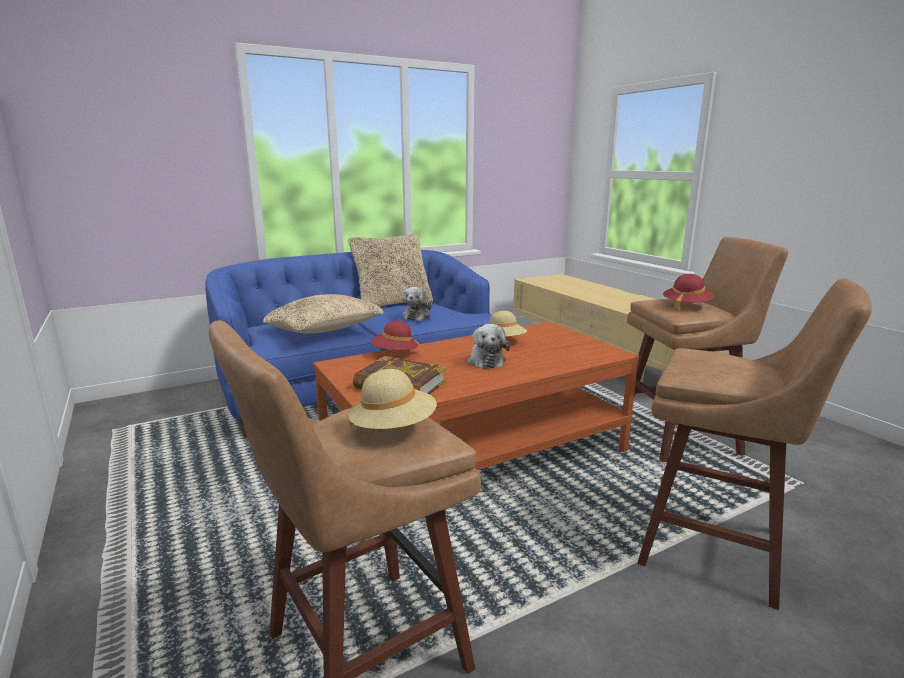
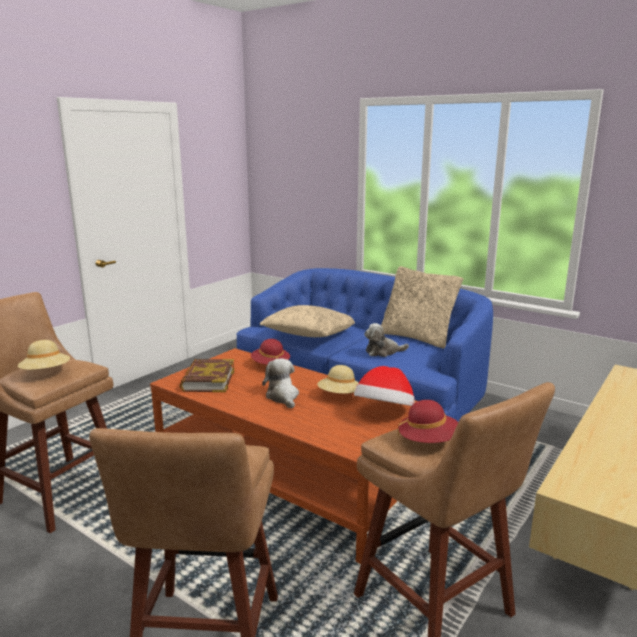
camera: 65 degrees right, 0 degrees up
plush toy [468,324,510,369] -> plush toy turned 105 degrees clockwise [262,358,299,409]
none -> hat [354,366,414,406]

